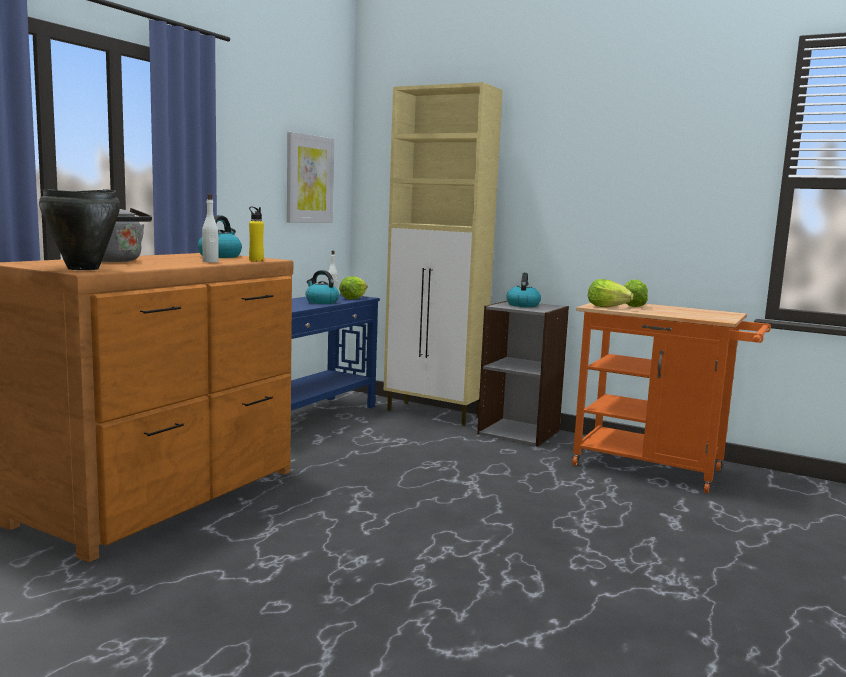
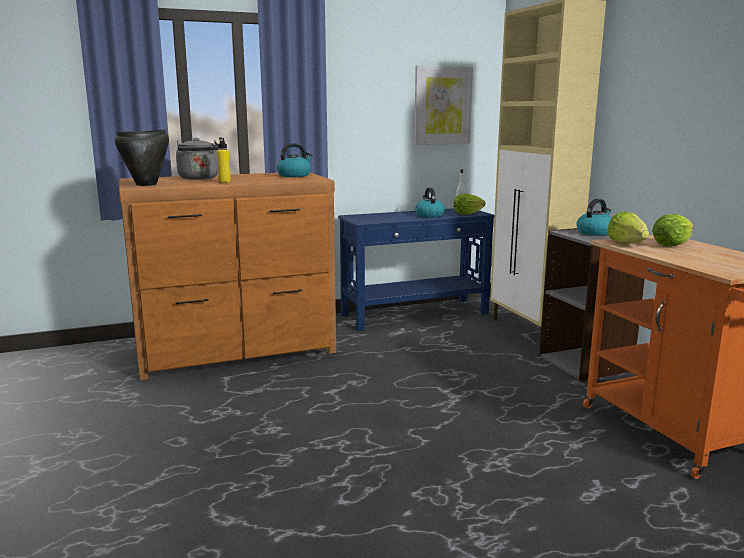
camera: 40 degrees right, 5 degrees up
white bottle [202,194,219,262] -> none
yellow bottle [249,207,264,261] -> yellow bottle moved to [217,137,231,183]

